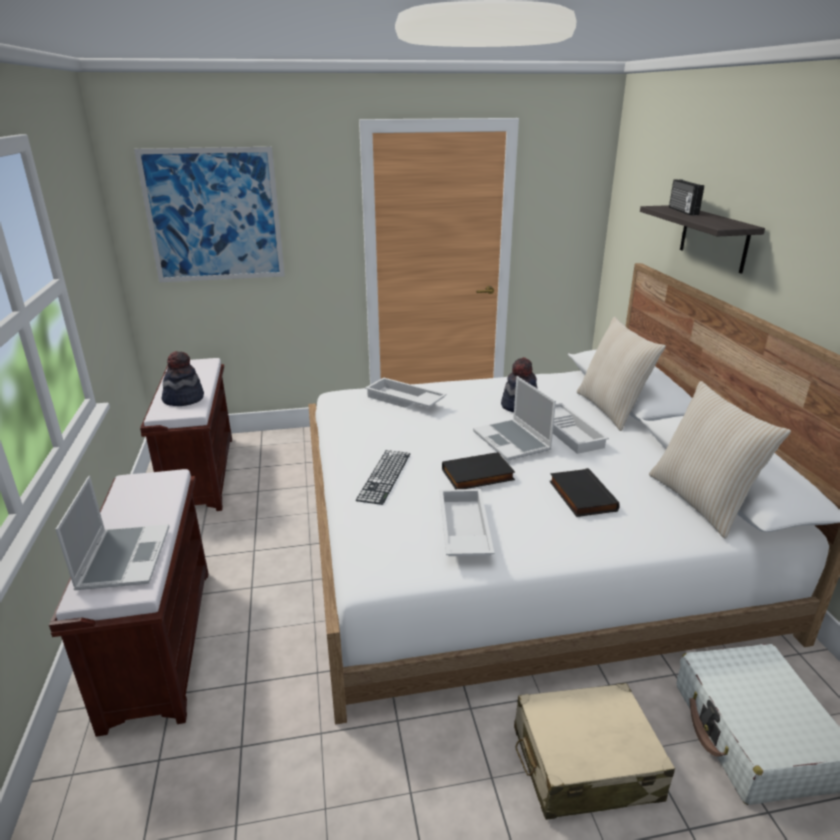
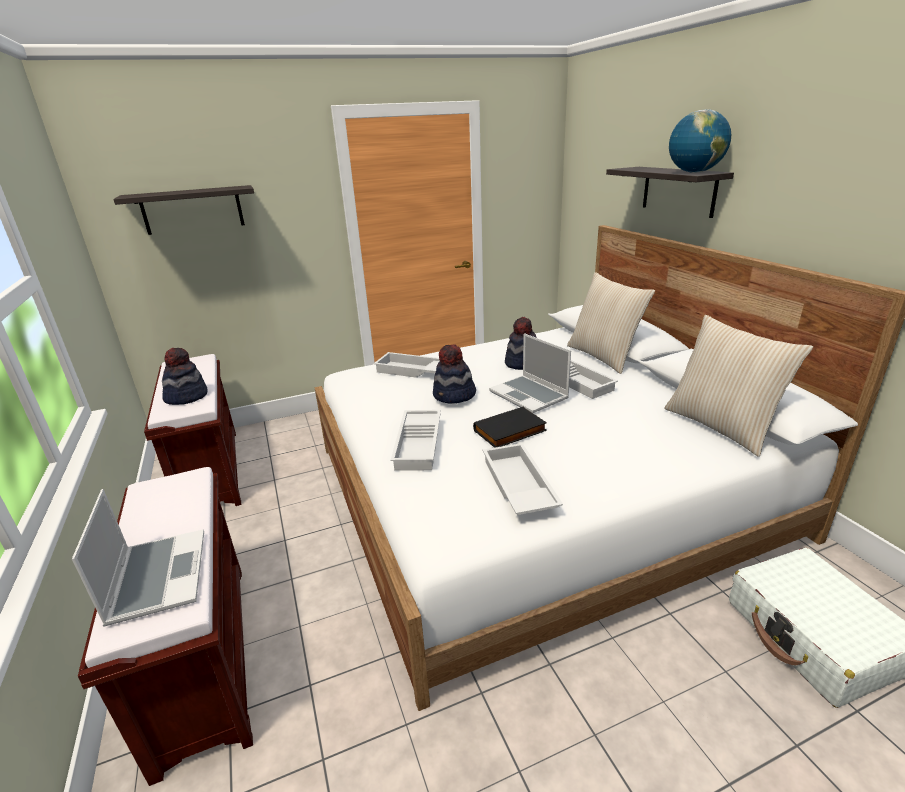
camera: 10 degrees left, 0 degrees up
picture [134,147,285,282] -> shelf [113,185,254,235]
keyboard [356,450,410,505] -> white tray [391,410,441,471]
beige suitcase [514,683,675,820] -> none
black book [549,468,620,517] -> none
radio [669,180,704,215] -> none
none -> hat [433,344,476,404]
none -> globe [669,109,732,173]

